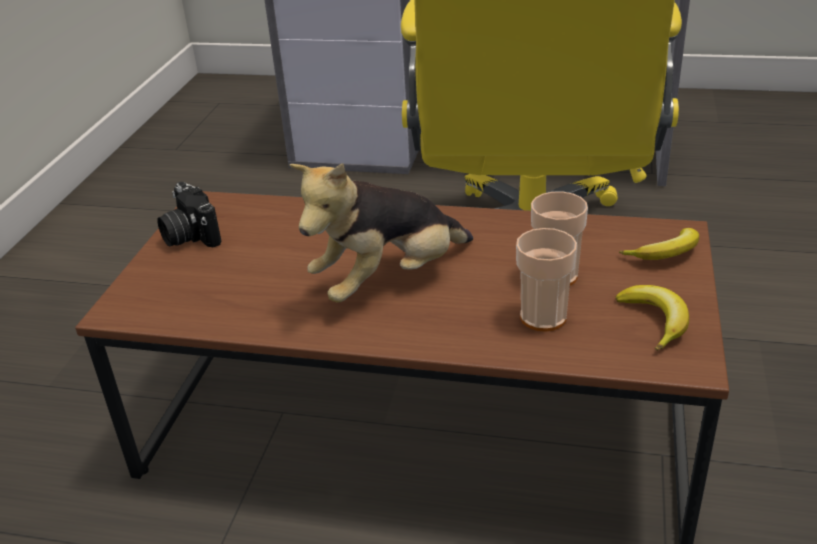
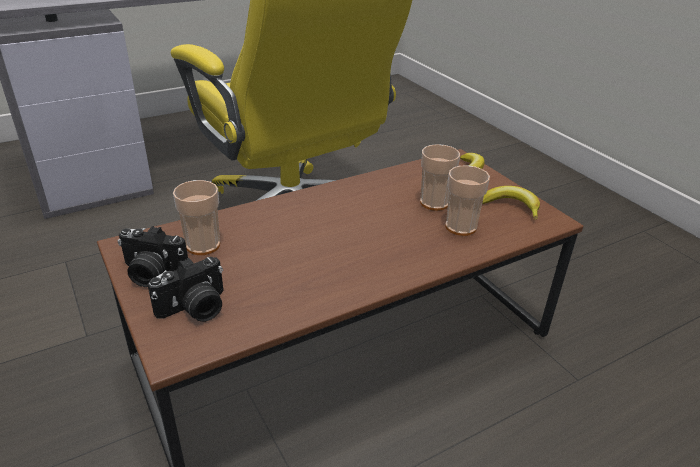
camera: 45 degrees left, 0 degrees up
plush toy [290,163,473,303] -> none
none -> camera [147,257,224,322]
none -> cup [173,180,220,255]

